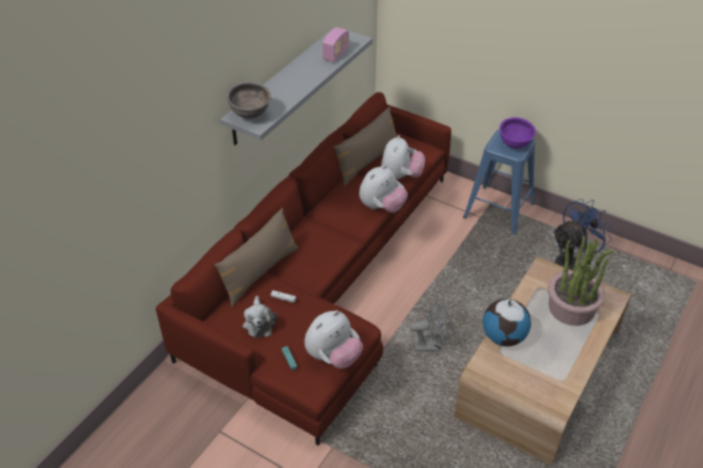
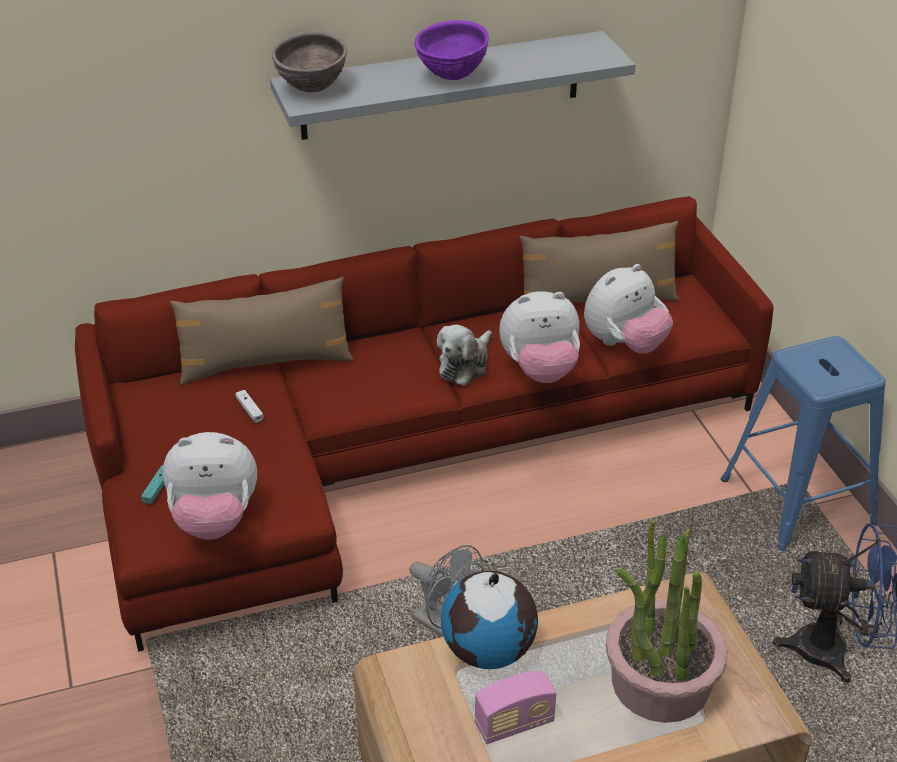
camera: 40 degrees right, 5 degrees down
plush toy [243,296,277,338] -> plush toy moved to [437,325,492,386]
radio [322,27,349,62] -> radio moved to [474,671,556,744]
purple bowl [499,117,536,149] -> purple bowl moved to [414,20,489,80]

